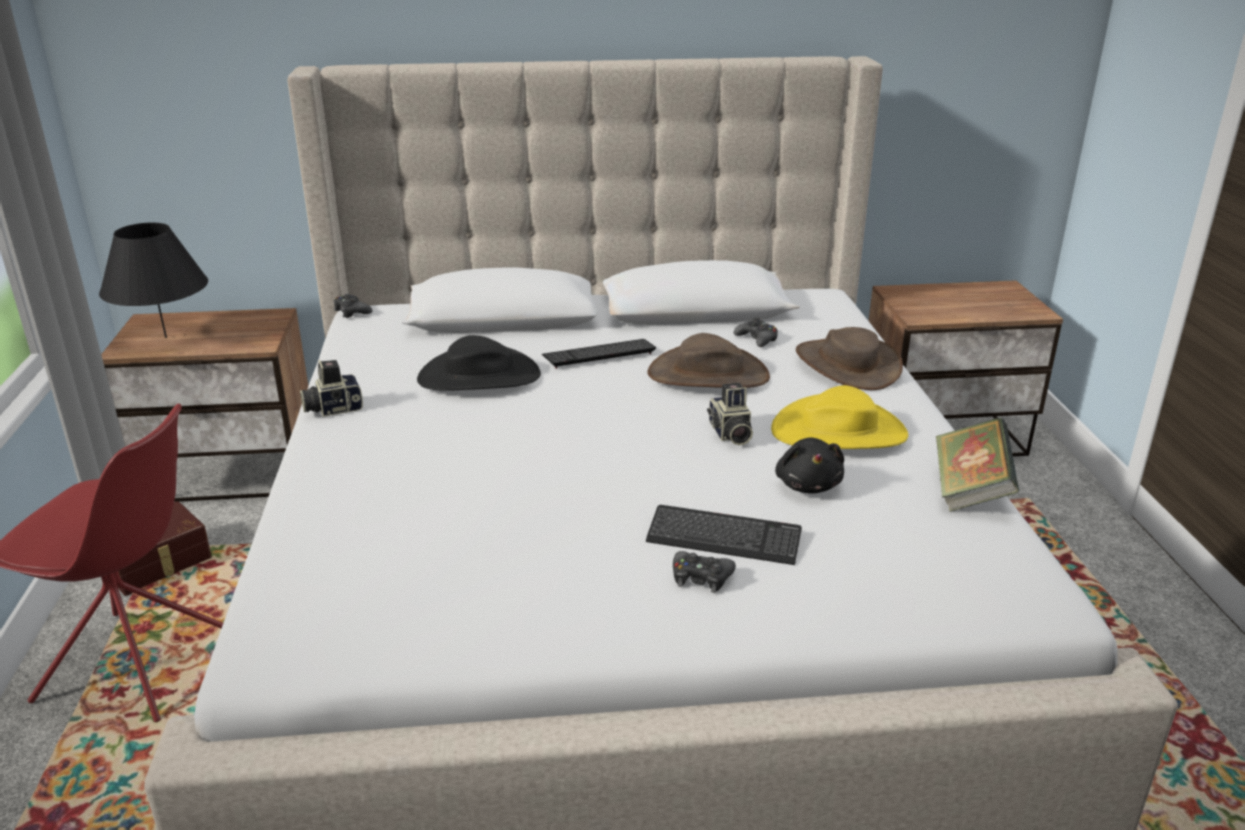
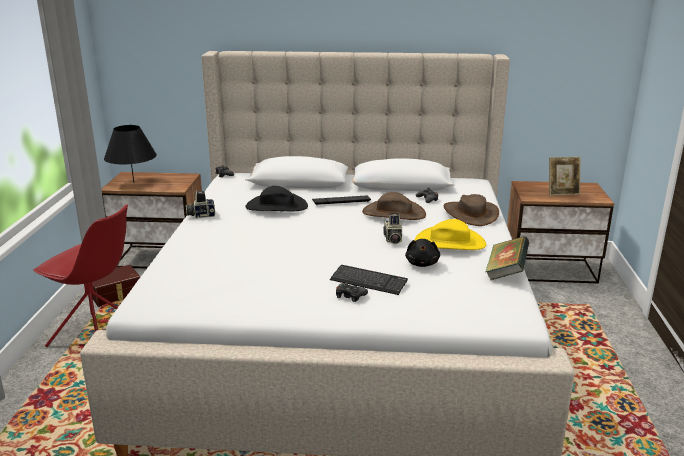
camera: 10 degrees right, 5 degrees down
none -> picture frame [549,157,580,196]

